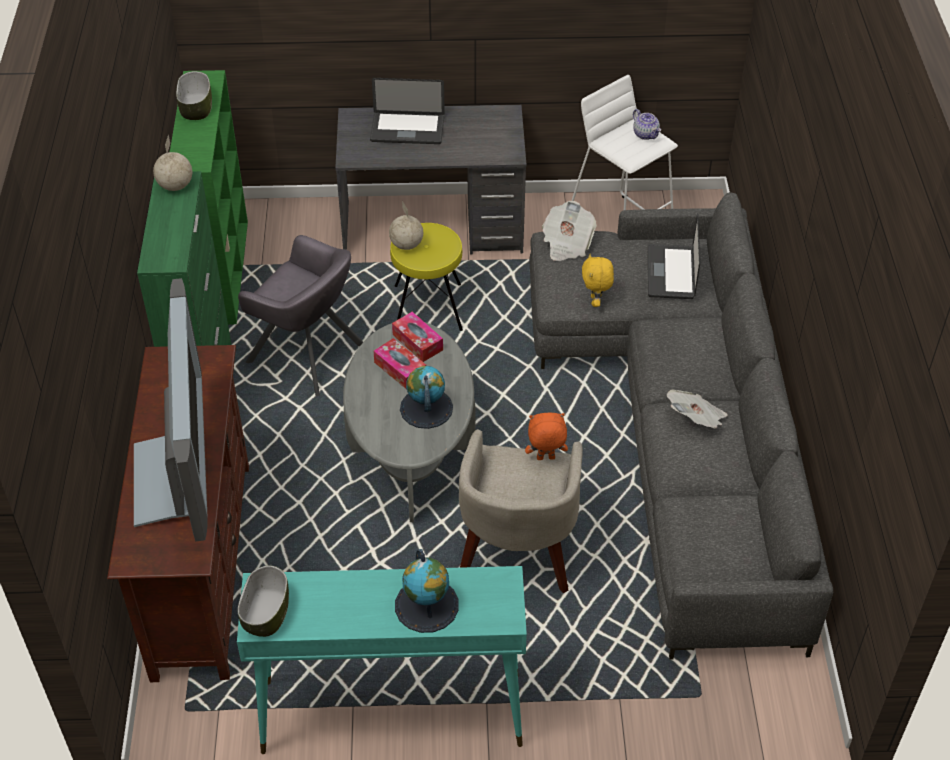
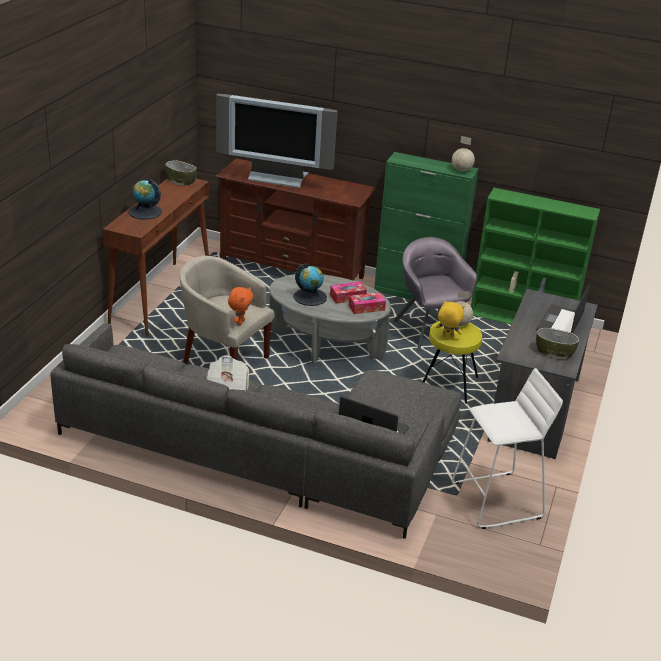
camera: 110 degrees right, 15 degrees down
bowl [176,71,212,120] -> bowl moved to [536,328,579,359]
turquoise console table [237,566,527,754] -> brown console table [103,178,209,336]
grey armchair [238,235,363,396] -> grey armchair turned 105 degrees clockwise [393,237,477,352]
newspaper [542,201,597,261] -> none
yellow plush toy [582,254,614,307] -> yellow plush toy moved to [435,301,465,339]
teapot [633,109,661,140] -> none

